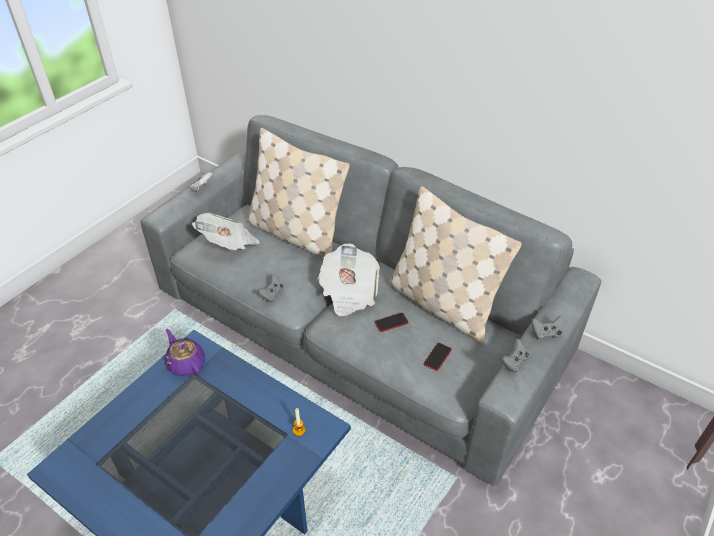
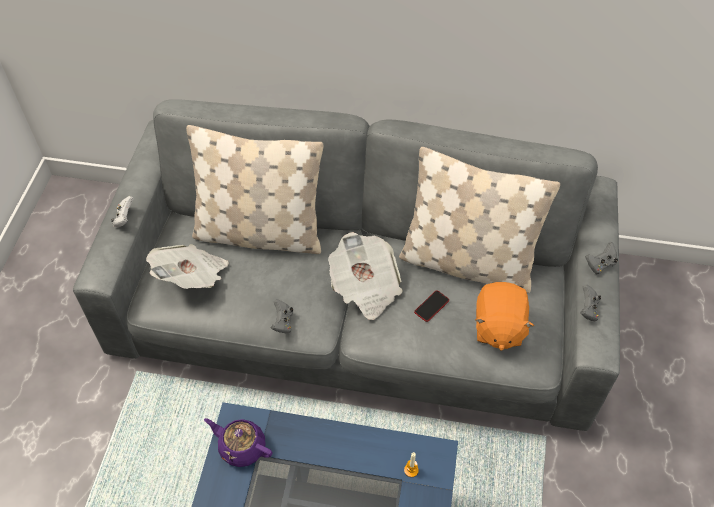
camera: 25 degrees left, 10 degrees up
phone [424,343,452,371] -> orange plush toy [475,282,534,351]

